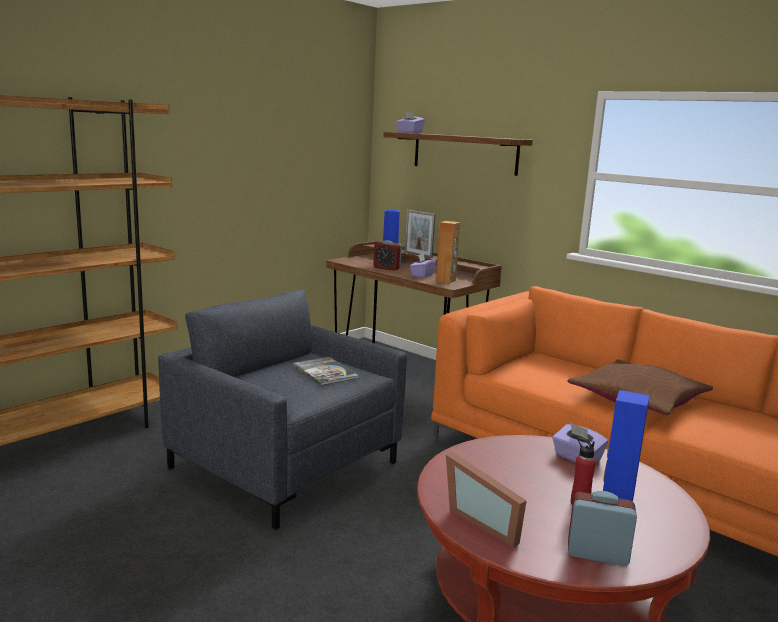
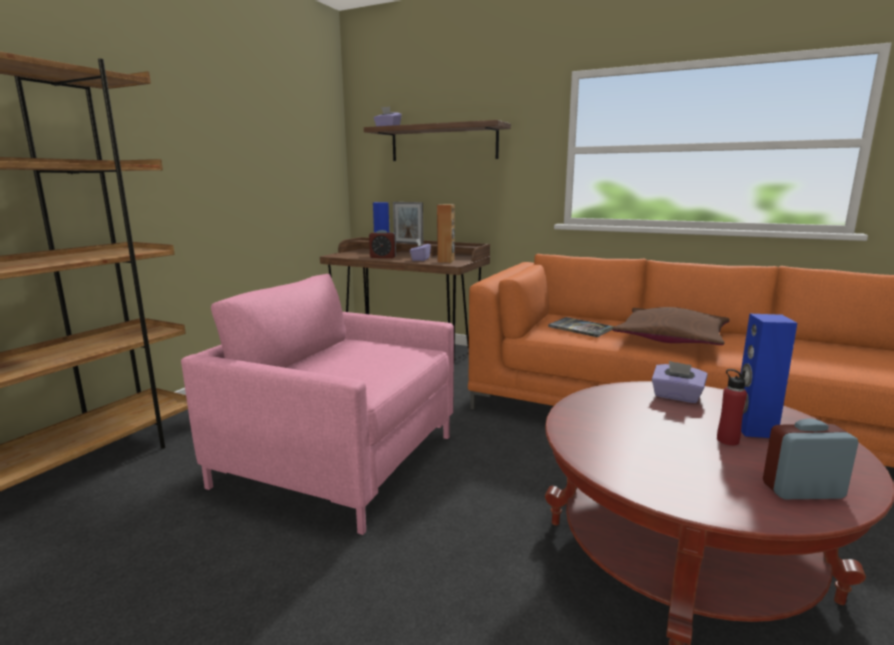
camera: 15 degrees left, 0 degrees up
grey armchair [158,290,407,530] -> pink armchair [181,274,454,535]
book [293,357,359,386] -> book moved to [548,317,614,337]
picture frame [446,452,527,547] -> none

